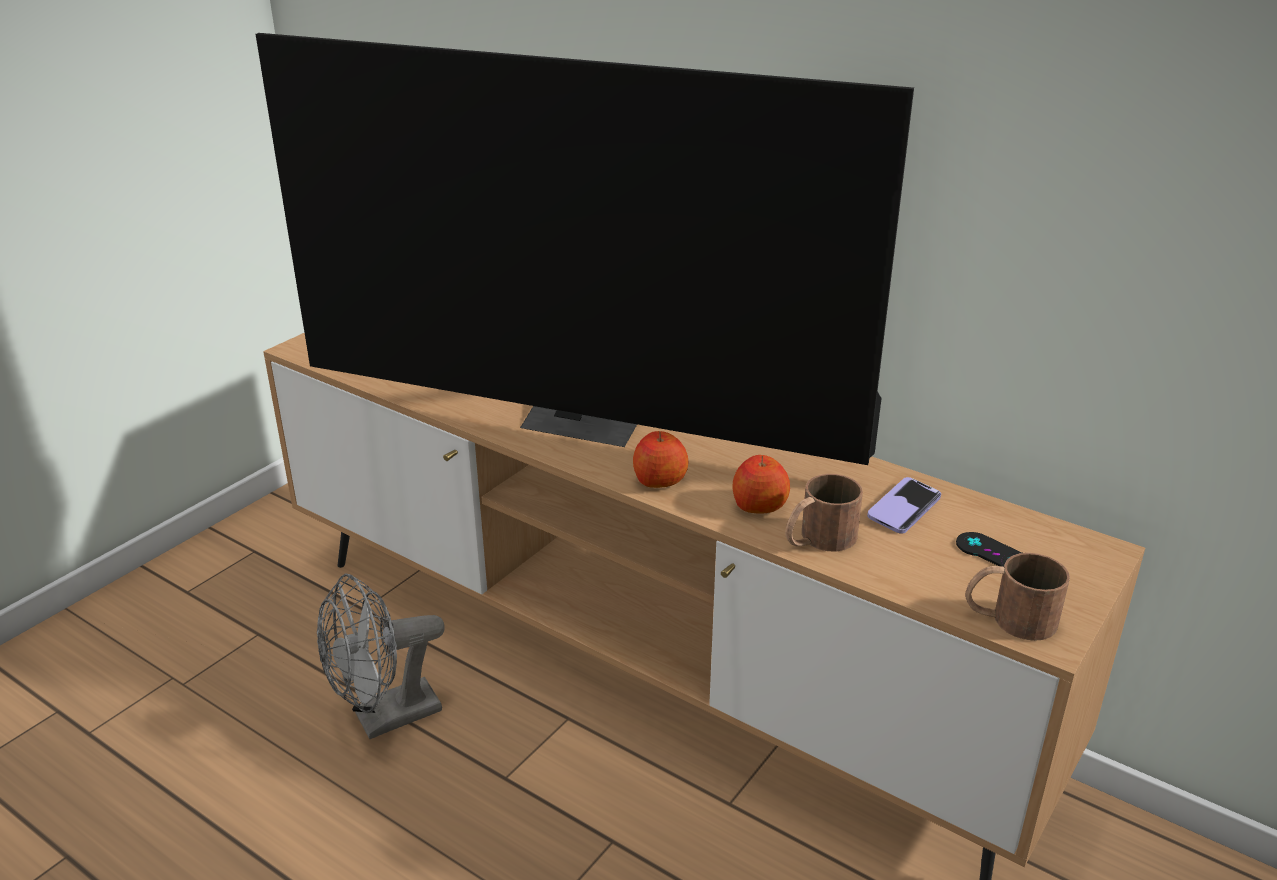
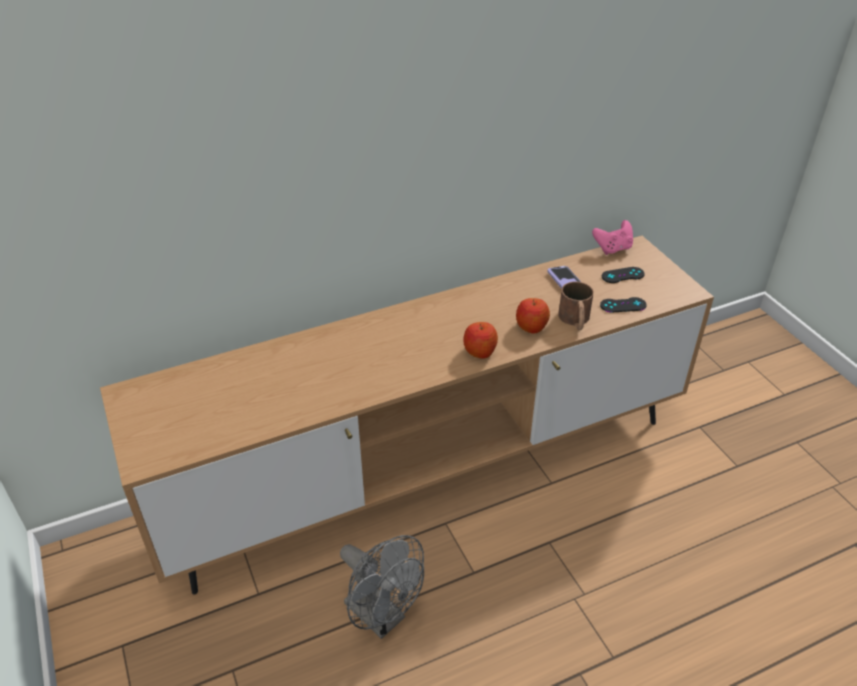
camera: 60 degrees left, 10 degrees up
television [256,33,914,465] -> none
grey fan [317,573,445,739] -> grey fan turned 45 degrees counterclockwise [340,535,424,639]
brown mug [965,553,1070,641] -> none
none -> pink game controller [592,220,633,255]
none -> black game controller [600,297,647,313]

